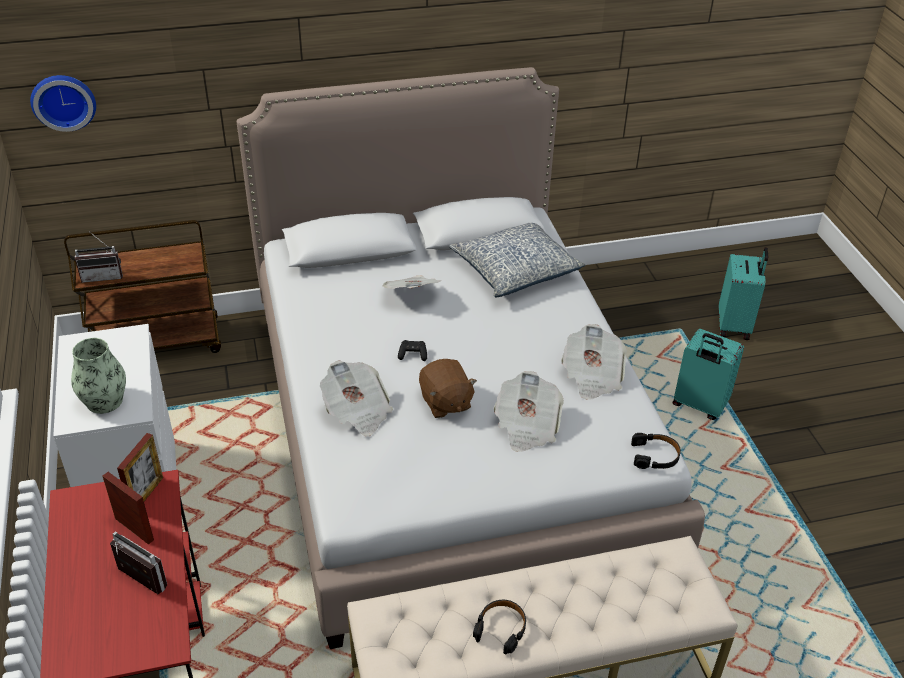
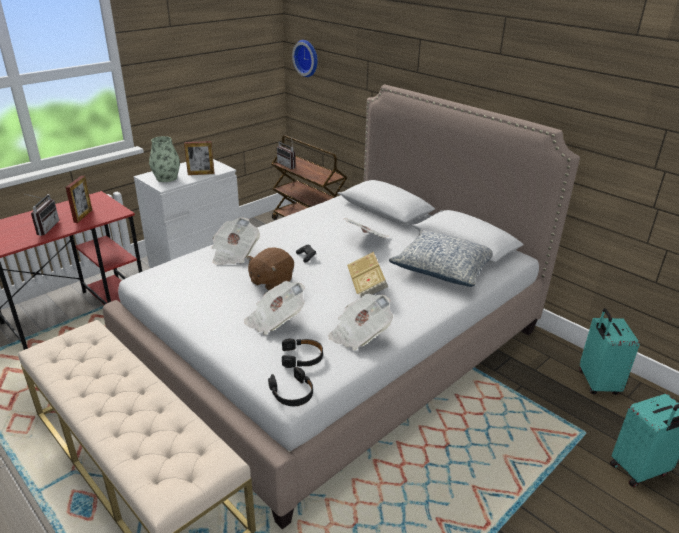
camera: 60 degrees right, 10 degrees down
picture frame [117,433,163,502] -> picture frame moved to [184,141,214,175]
black headphones [473,600,526,654] -> black headphones moved to [282,339,323,368]
turquoise suitcase [673,329,744,420] -> turquoise suitcase moved to [579,308,640,395]
none -> book [347,252,388,297]

